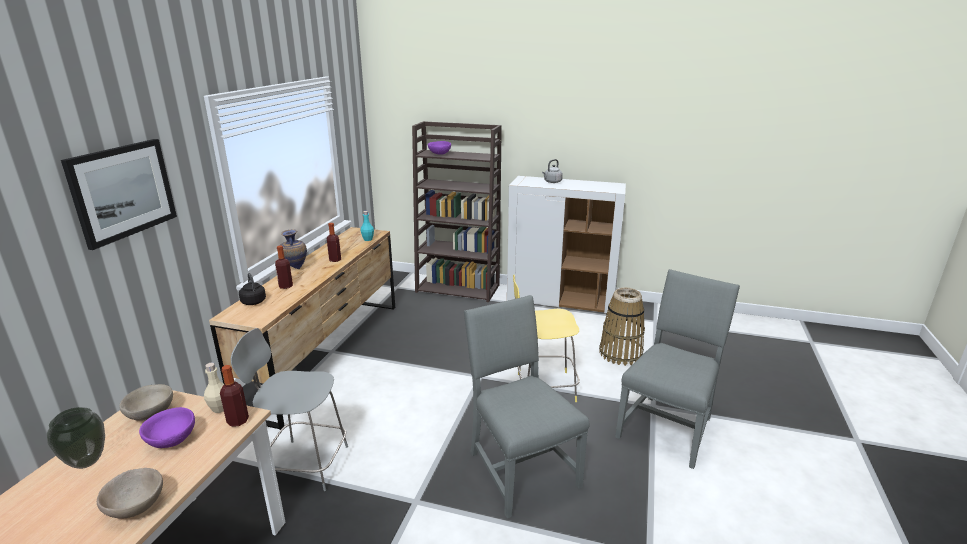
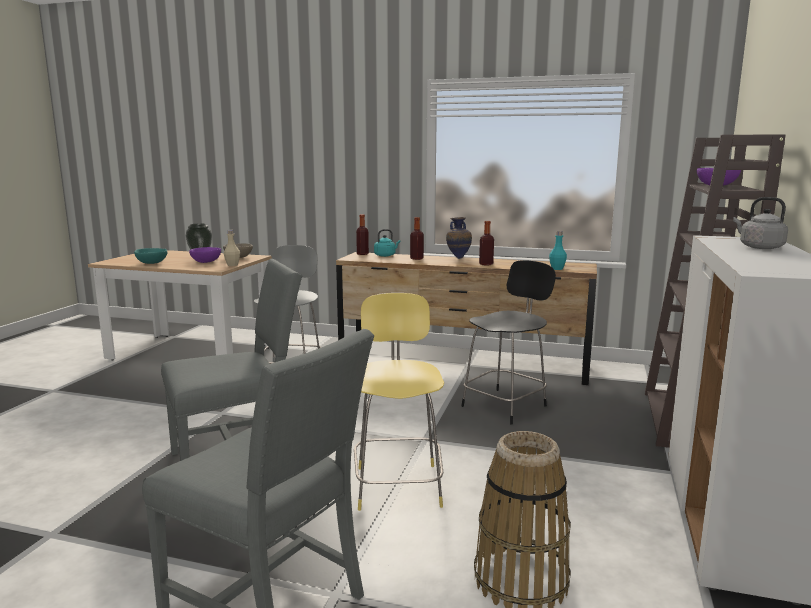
camera: 90 degrees right, 10 degrees down
picture [61,139,177,250] -> none
beige bowl [97,468,163,518] -> turquoise bowl [134,248,168,264]
bottle [220,365,249,427] -> bottle moved to [356,214,369,255]
black kettle [239,273,266,305] -> turquoise kettle [374,229,401,257]
none -> black stool [461,260,556,424]

